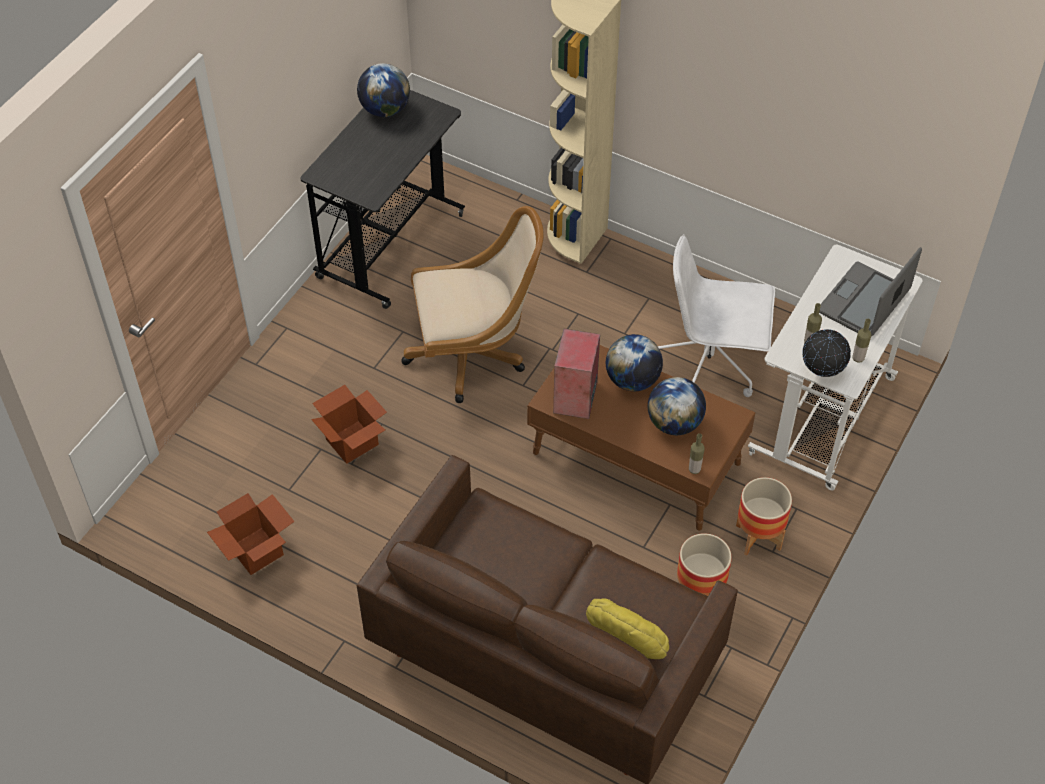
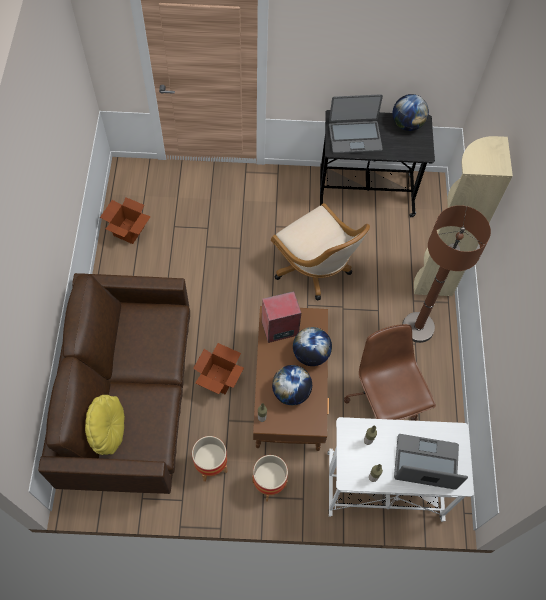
camera: 60 degrees right, 10 degrees up
cardboard box [311,385,387,464] -> cardboard box moved to [193,343,244,394]
white office chair [658,234,775,397] -> brown office chair [344,324,436,421]
globe [802,329,851,377] -> none
none -> laptop [329,94,383,154]
none -> brown floor lamp [402,205,491,343]

